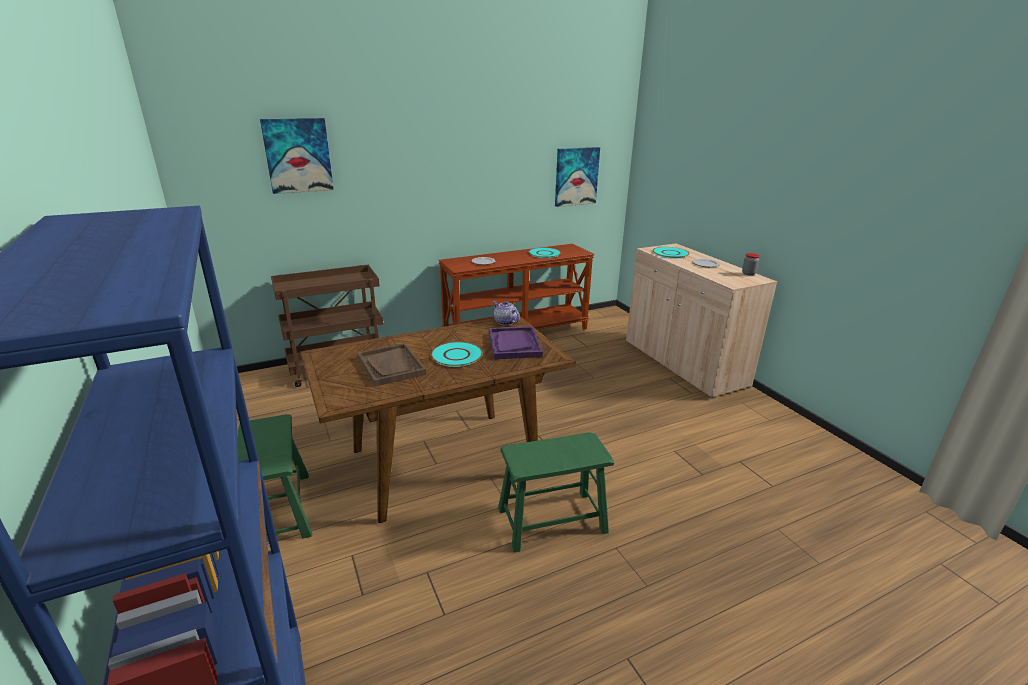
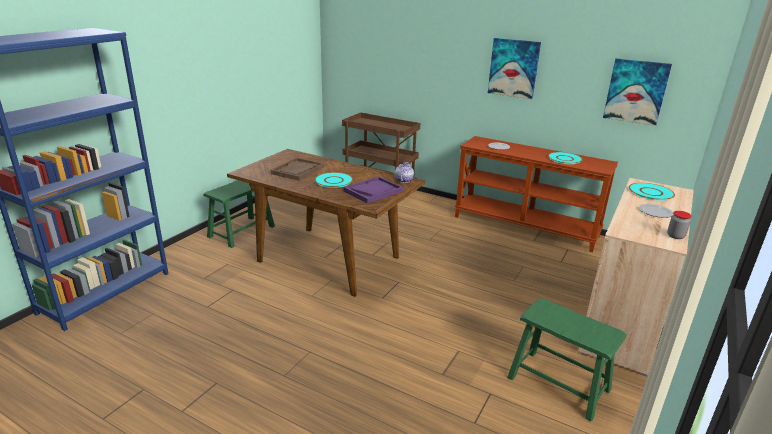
camera: 55 degrees right, 0 degrees up
picture [260,118,334,194] -> picture moved to [488,38,541,99]
green stool [498,432,614,552] -> green stool moved to [507,298,627,422]

